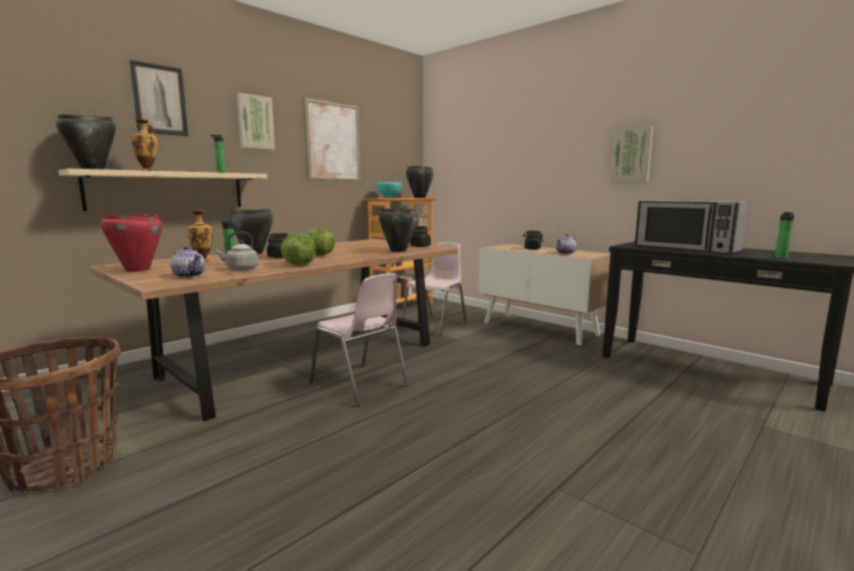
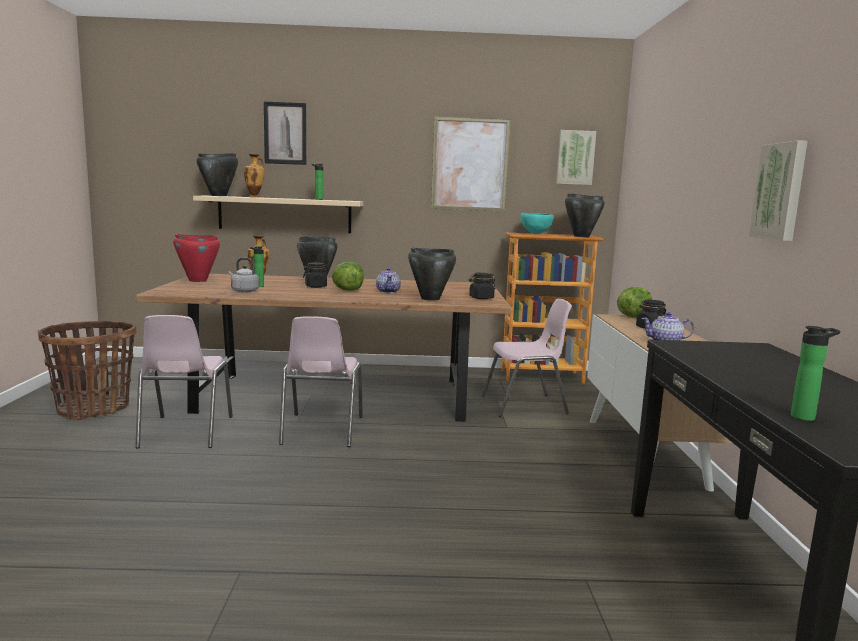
camera: 45 degrees right, 0 degrees up
teapot [170,246,205,278] -> teapot moved to [376,268,401,293]
picture [236,93,275,150] -> picture moved to [556,130,596,185]
lettuce [281,233,316,265] -> lettuce moved to [617,287,652,318]
microwave [635,200,749,254] -> none
none -> pink chair [135,315,233,448]

